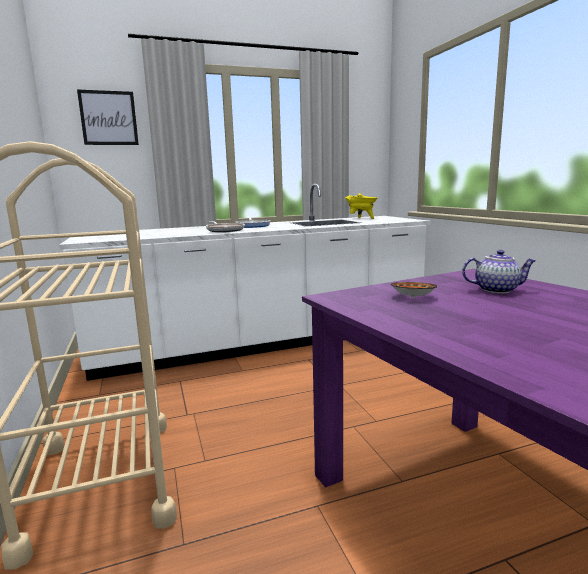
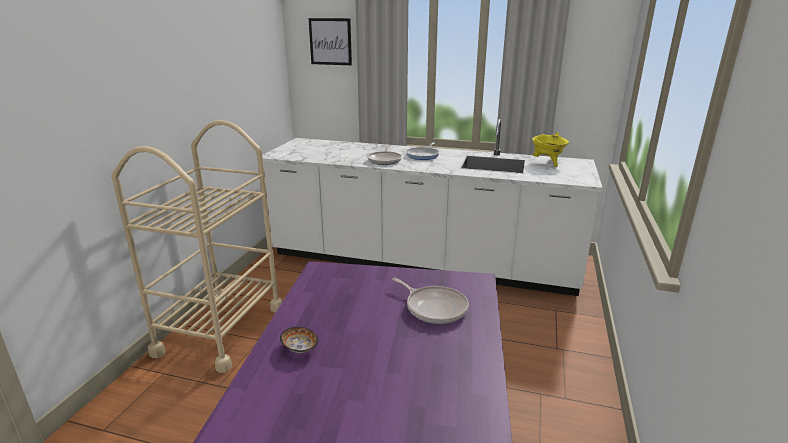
camera: 35 degrees right, 10 degrees up
bowl [391,282,438,298] -> bowl moved to [280,327,318,353]
teapot [462,250,536,294] -> frying pan [392,277,469,324]

